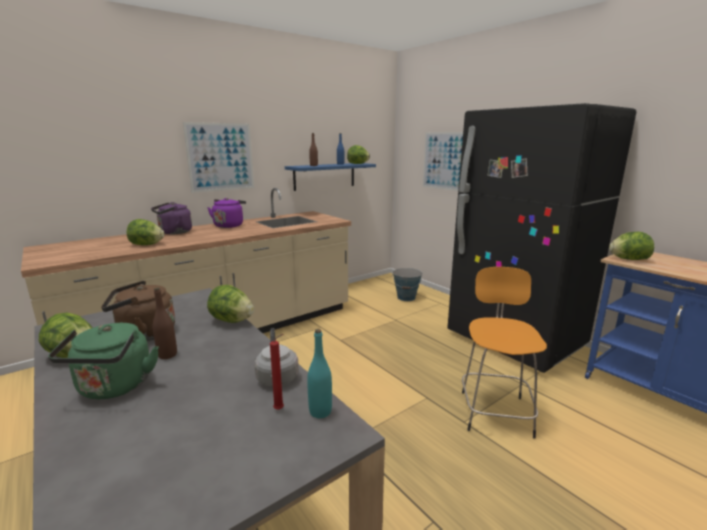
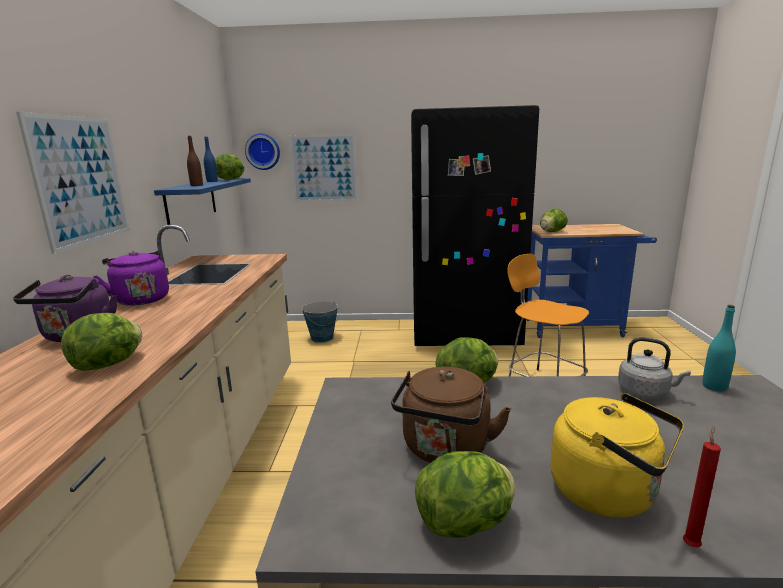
camera: 50 degrees left, 0 degrees up
green kettle [48,323,159,399] -> yellow kettle [550,393,684,518]
brown bottle [153,288,177,359] -> none
red candle [270,334,284,410] -> red candle moved to [683,426,721,547]
none -> wall clock [245,133,280,170]

